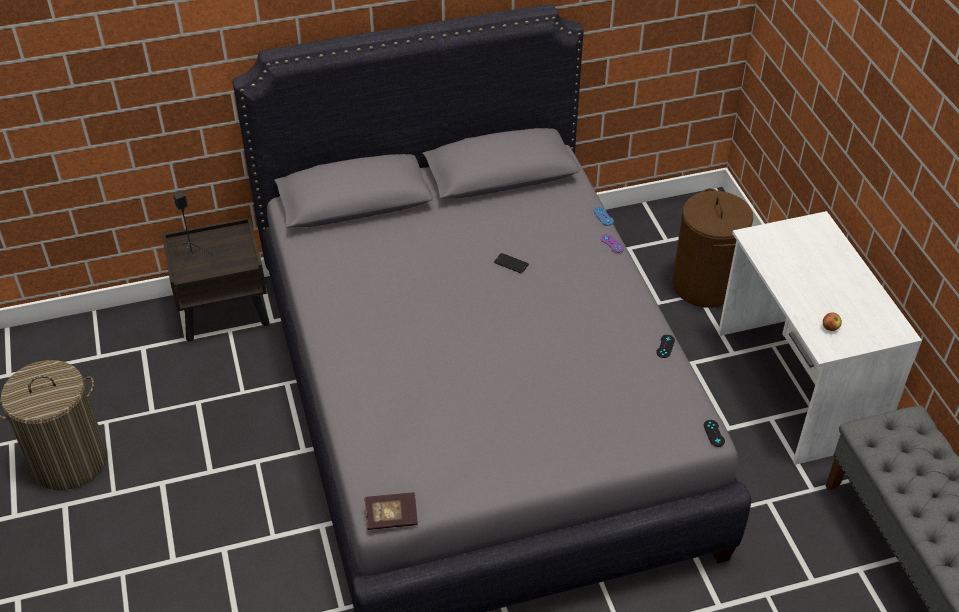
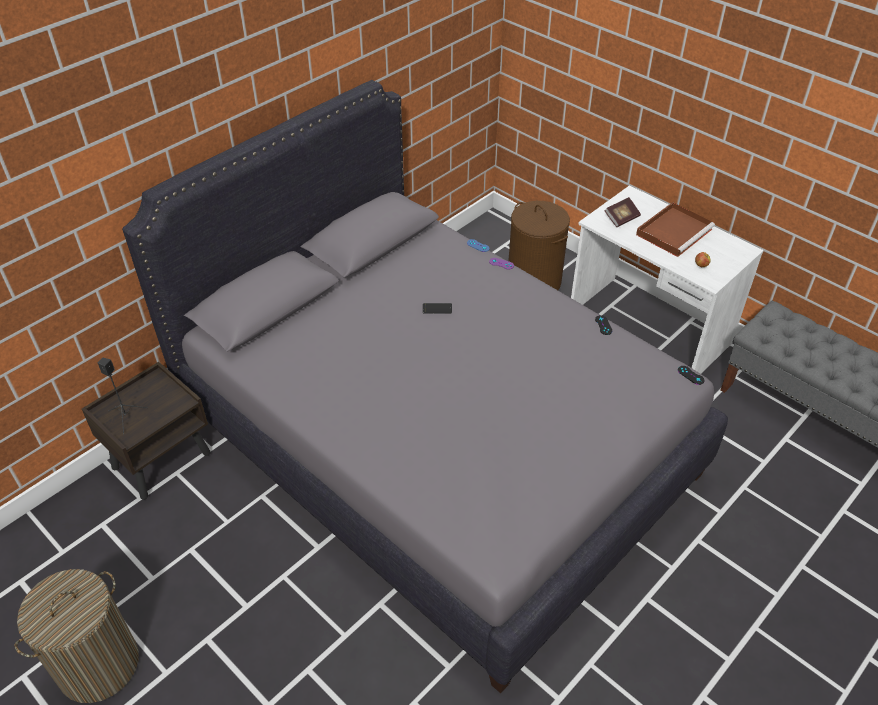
camera: 30 degrees left, 0 degrees up
book [364,492,418,530] -> book moved to [605,197,641,227]
none -> brown tray [636,202,715,257]

